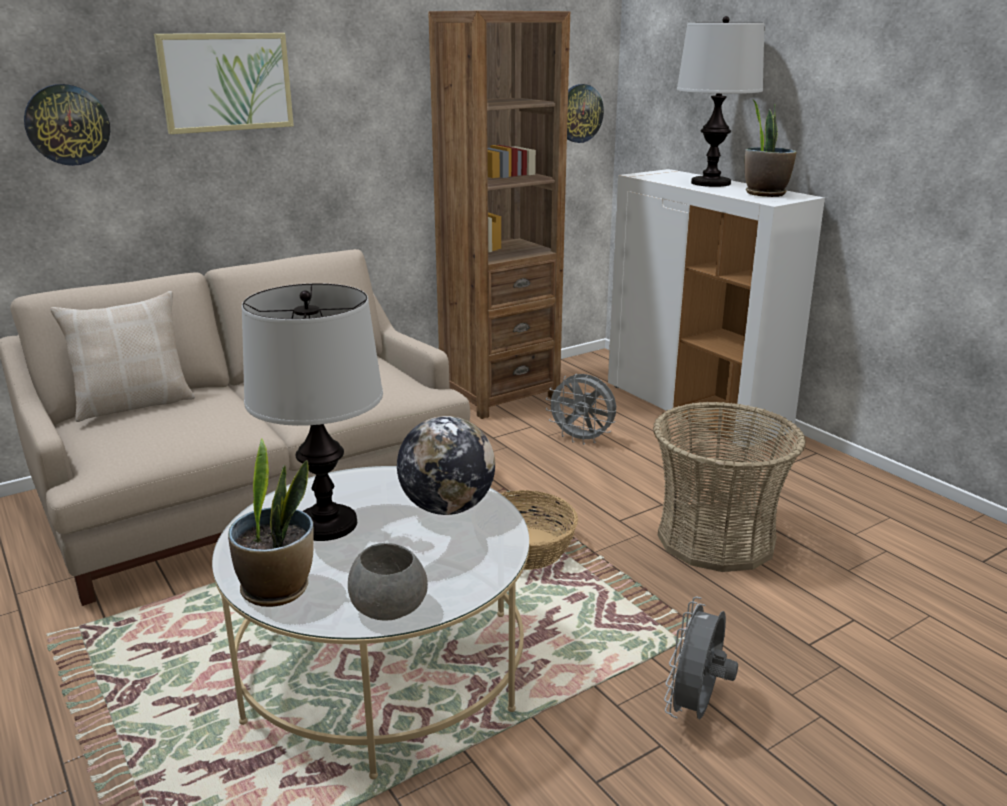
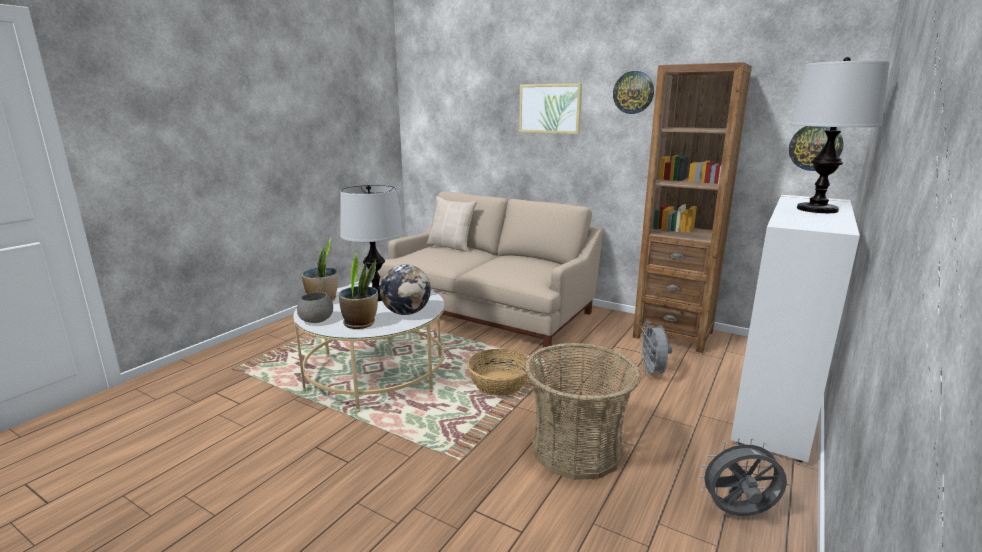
camera: 65 degrees right, 5 degrees down
wall clock [24,84,110,166] -> wall clock moved to [613,71,654,114]
grey fan [664,597,738,719] -> grey fan moved to [698,438,787,516]
potted plant [745,100,796,197] -> potted plant moved to [339,252,378,329]

